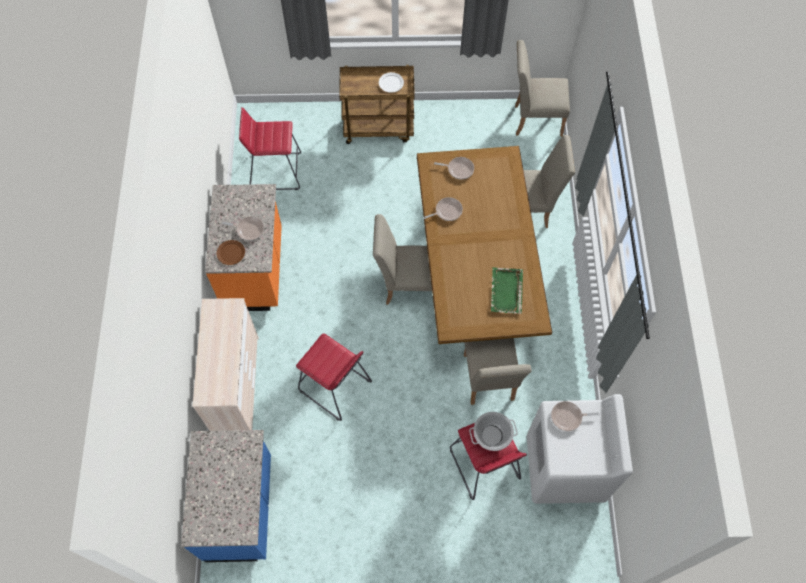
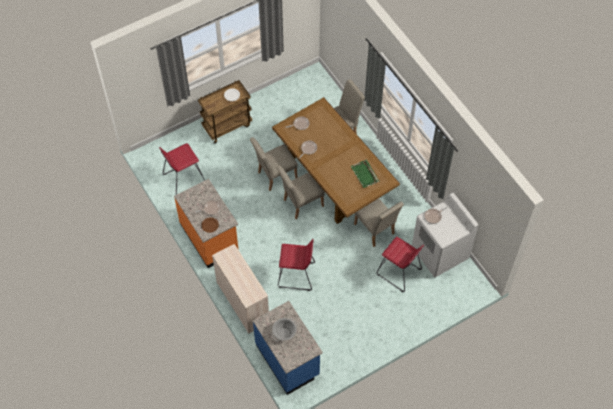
camera: 30 degrees left, 5 degrees down
cooking pot [469,412,518,451] -> cooking pot moved to [271,318,298,341]
beige chair [515,40,570,137] -> beige chair moved to [250,137,298,191]

